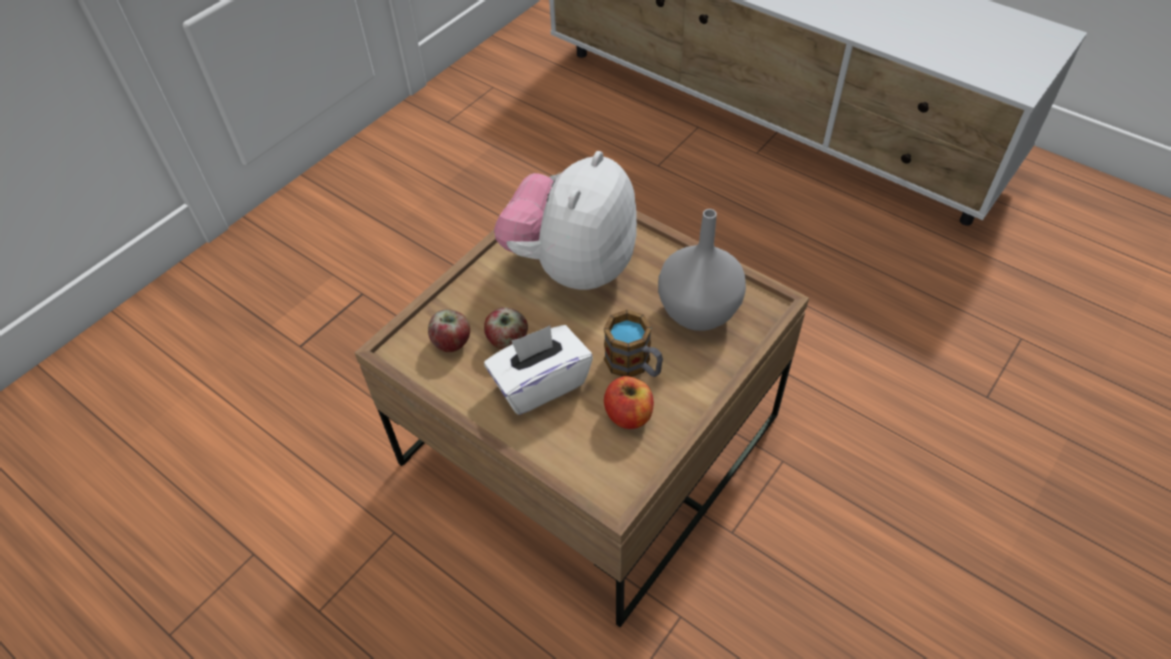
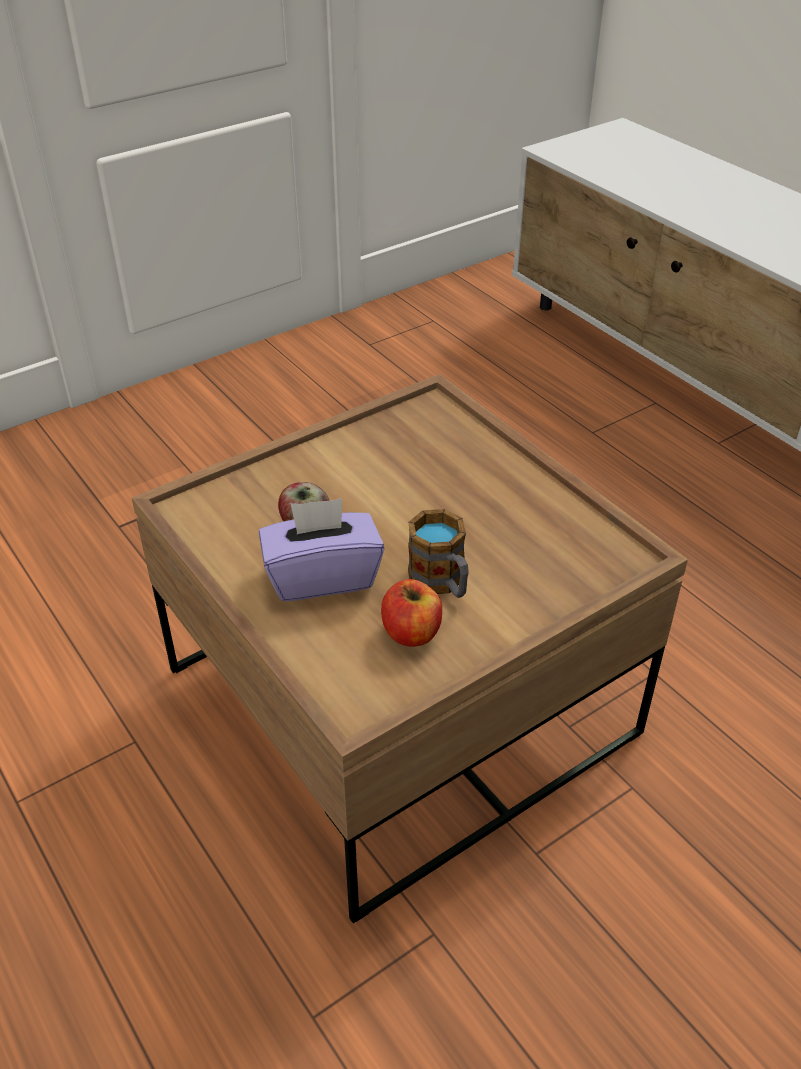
camera: 15 degrees right, 10 degrees down
apple [428,309,470,352] -> none
white tissue box [484,325,593,415] -> purple tissue box [259,498,384,601]
plush toy [494,151,637,290] -> none
grey vase [658,209,746,331] -> none

